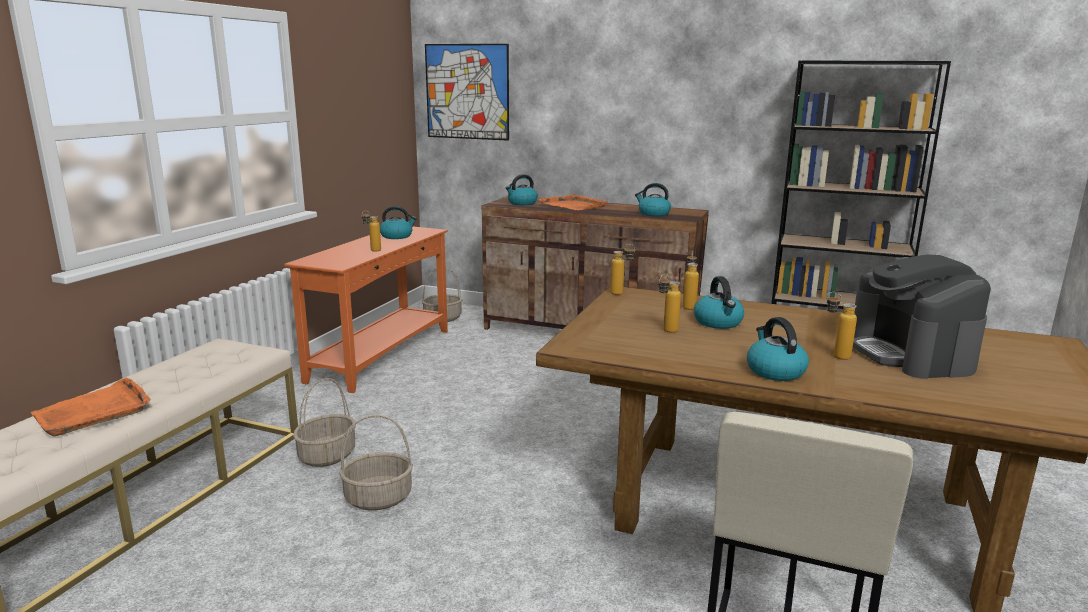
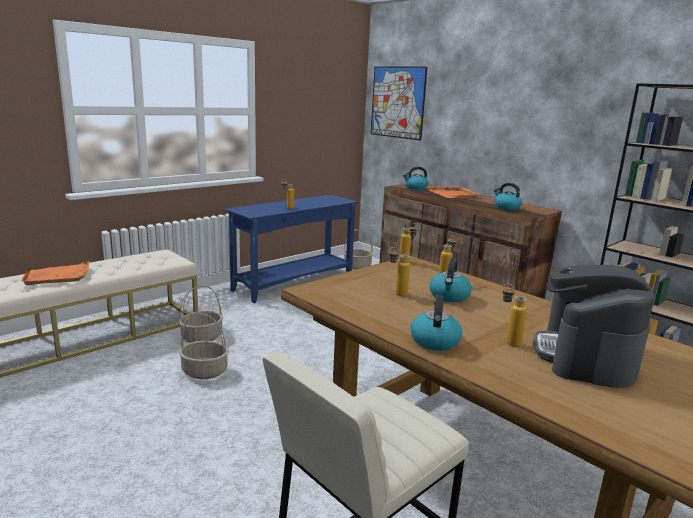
camera: 25 degrees right, 0 degrees up
orange console table [284,226,448,393] -> blue console table [225,195,358,303]
kettle [380,206,417,239] -> none

